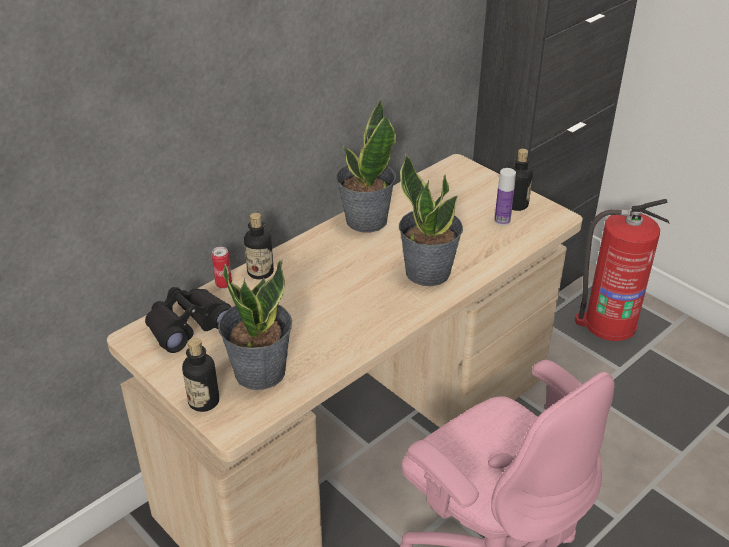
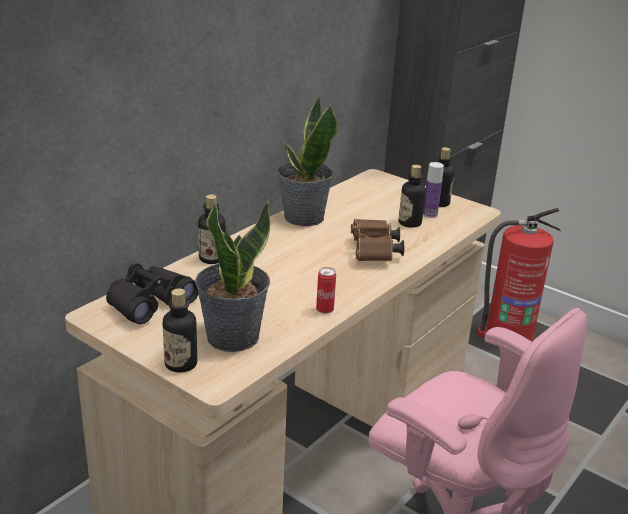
camera: 10 degrees left, 10 degrees down
can [212,247,232,289] -> can moved to [316,267,336,314]
potted plant [399,154,463,286] -> brown binoculars [351,219,404,261]
none -> bottle [398,165,426,228]

